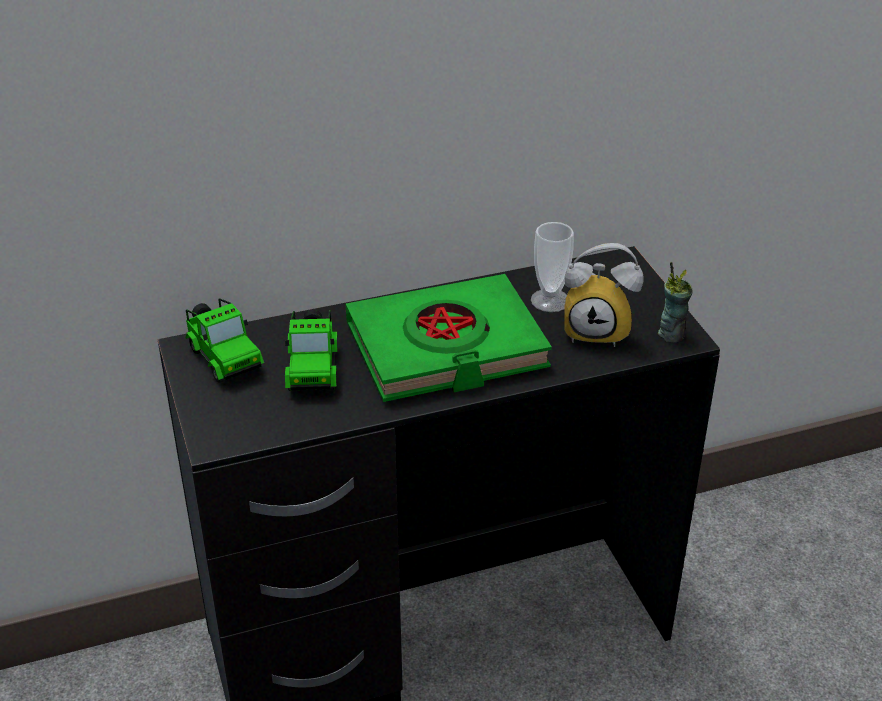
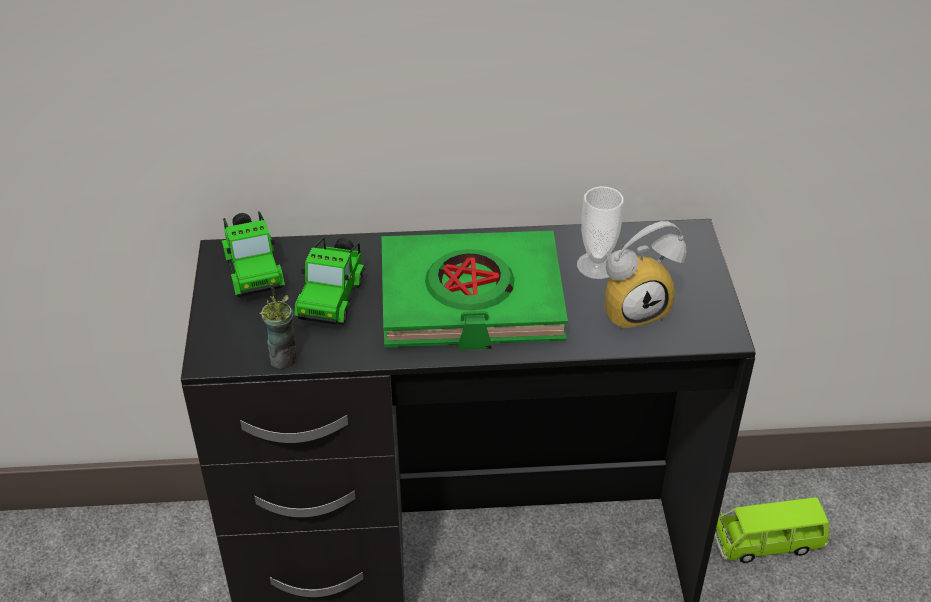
camera: 15 degrees right, 5 degrees up
alarm clock [564,243,643,347] -> alarm clock turned 45 degrees counterclockwise [605,221,687,331]
cup [658,262,693,342] -> cup moved to [259,284,297,369]
none -> green toy car [714,497,829,563]

